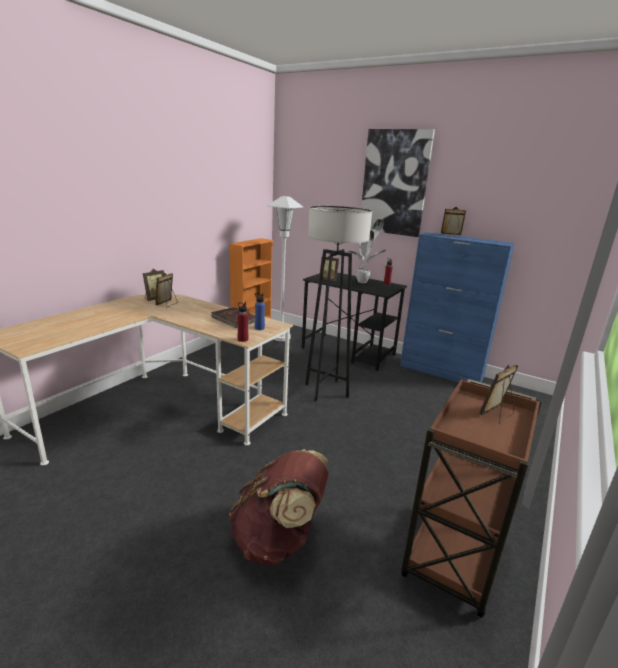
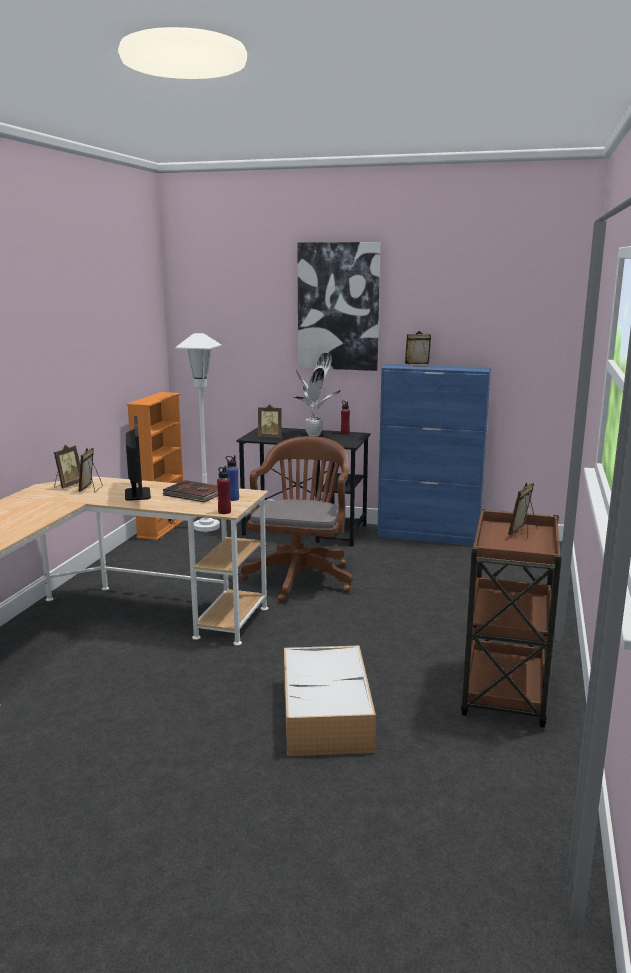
camera: 15 degrees left, 5 degrees down
brown backpack [228,449,329,566] -> storage box [284,646,376,756]
grey floor lamp [305,206,372,401] -> brown office chair [240,436,353,603]
none -> monitor [125,416,151,501]

